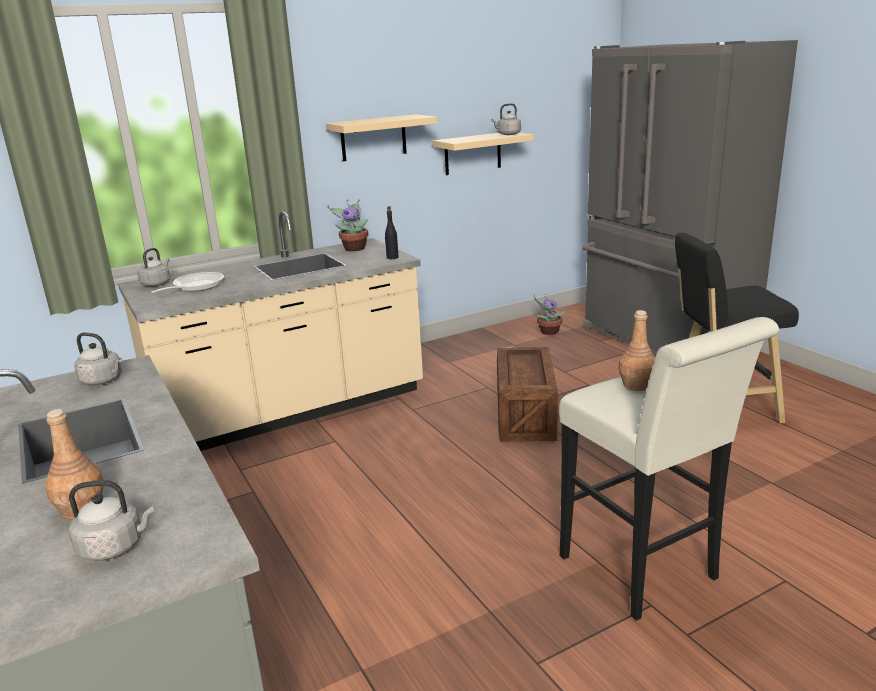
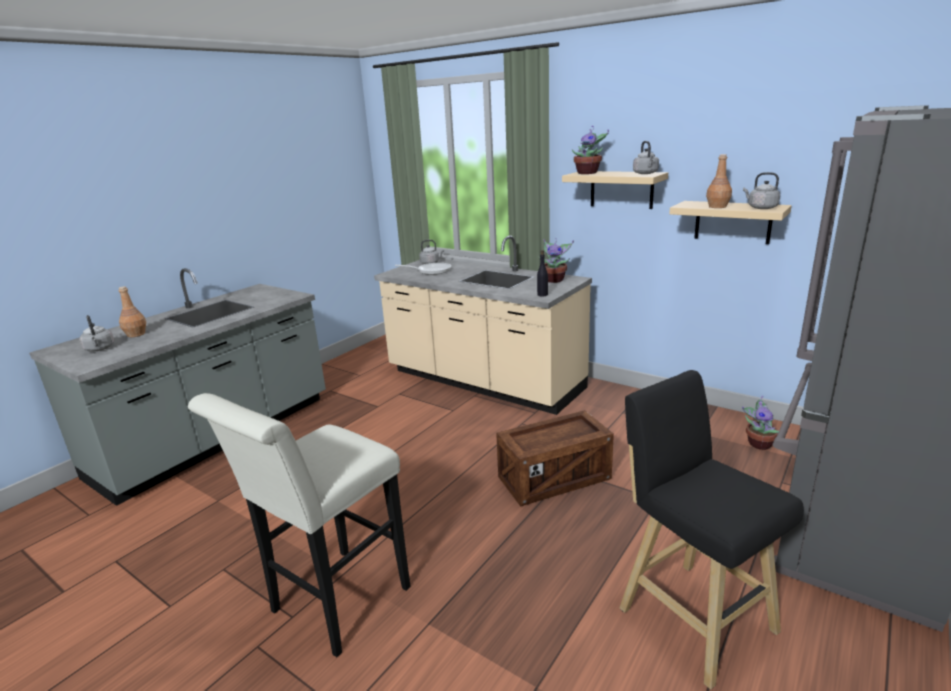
camera: 65 degrees right, 0 degrees up
grey kettle [74,333,122,385] -> grey kettle moved to [633,141,659,174]
brown bottle [618,310,655,391] -> brown bottle moved to [706,154,732,208]
none -> potted plant [572,126,609,174]

